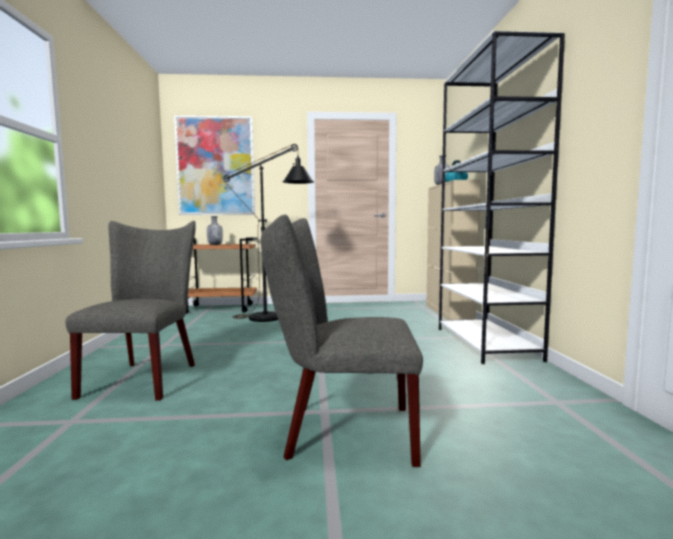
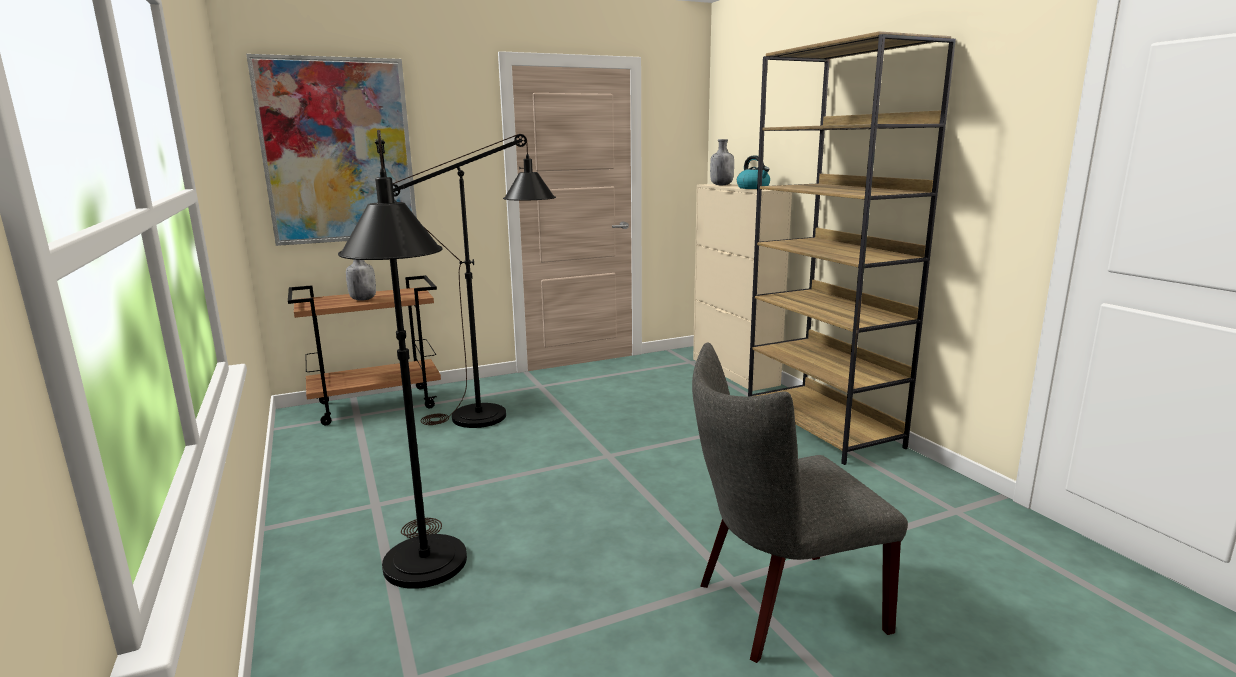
camera: 20 degrees left, 10 degrees up
grey chair [65,221,196,400] -> black floor lamp [338,129,467,589]
white bookcase [439,31,565,364] -> brown bookcase [748,31,956,465]

